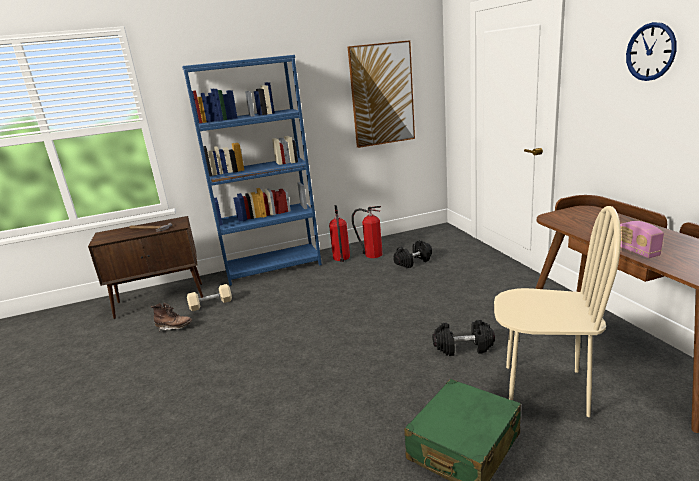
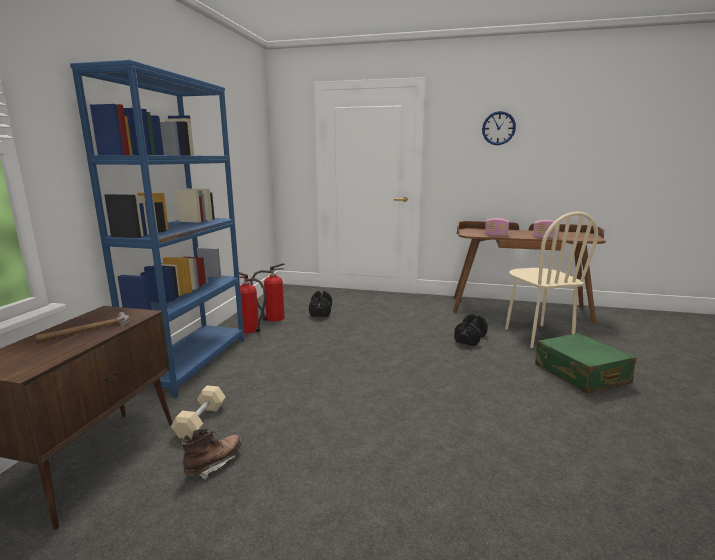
camera: 60 degrees left, 5 degrees down
picture [348,40,415,148] -> none
beige chair [494,206,621,417] -> beige chair turned 120 degrees clockwise [505,212,598,348]
none -> radio [485,218,509,236]

